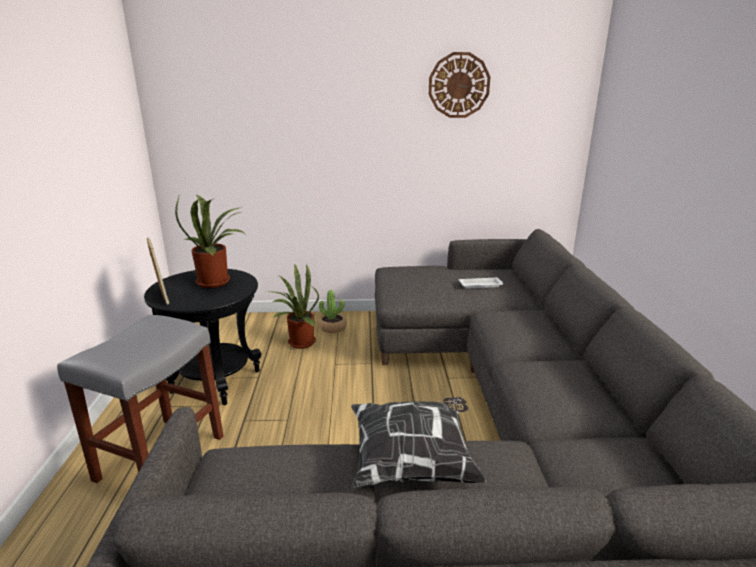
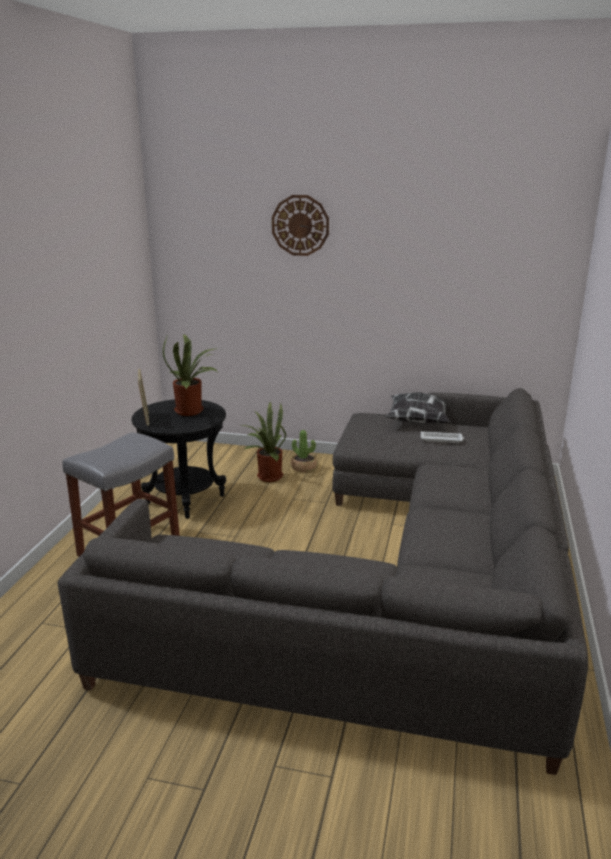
camera: 15 degrees right, 0 degrees up
pillow [351,397,487,488] -> pillow moved to [385,392,449,424]
wall clock [429,52,490,118] -> wall clock moved to [272,195,329,256]

